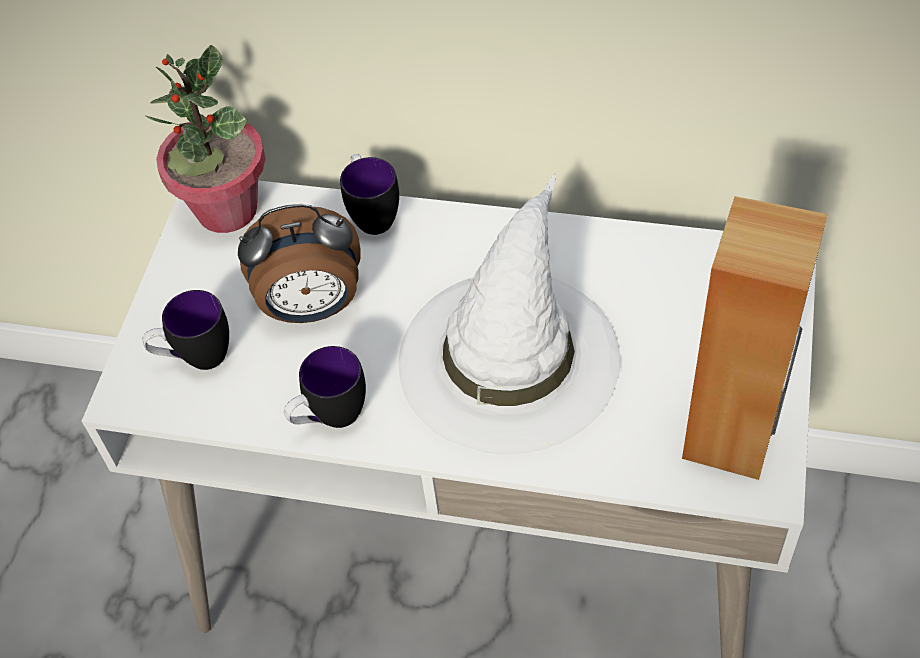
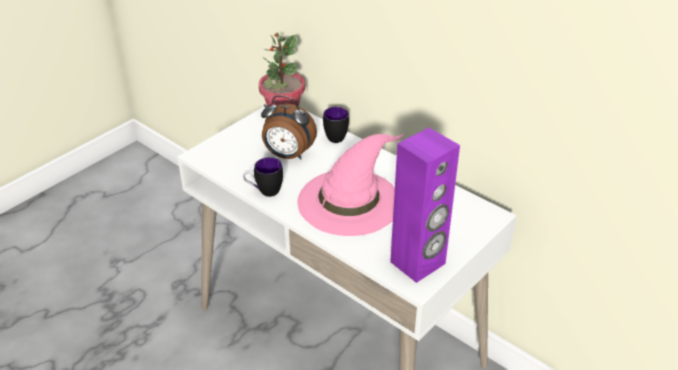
camera: 25 degrees right, 15 degrees down
mug [142,290,229,370] -> none
white hat [399,173,621,455] -> pink hat [298,133,405,236]
brown speaker [682,196,828,480] -> purple speaker [390,127,460,283]

